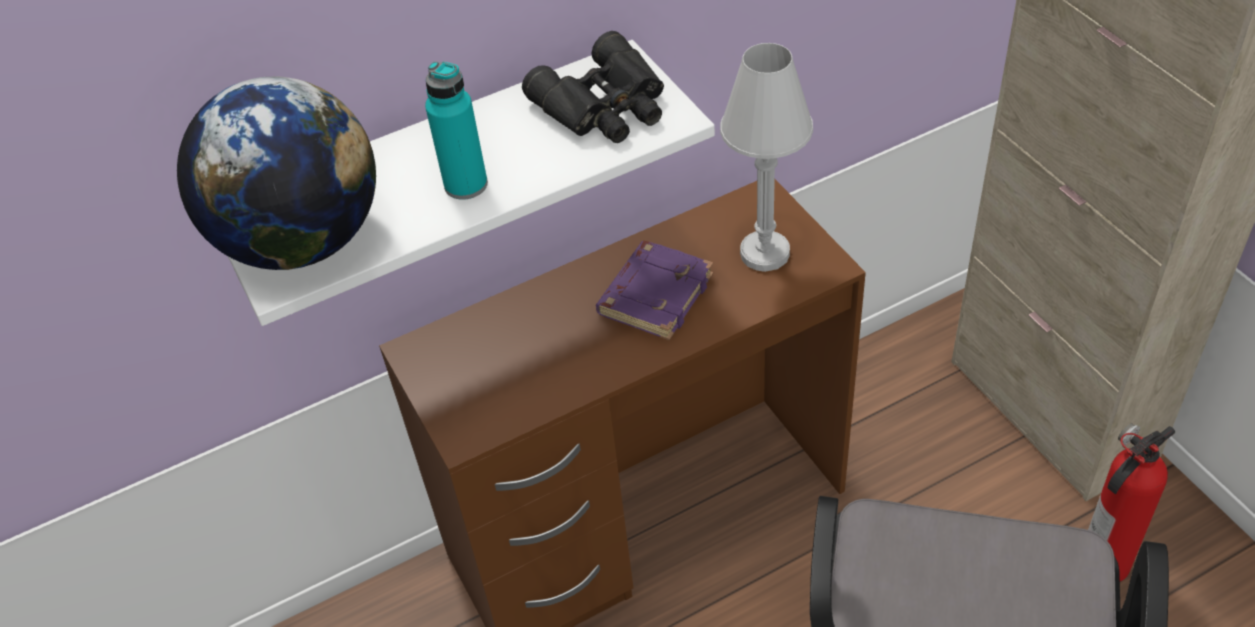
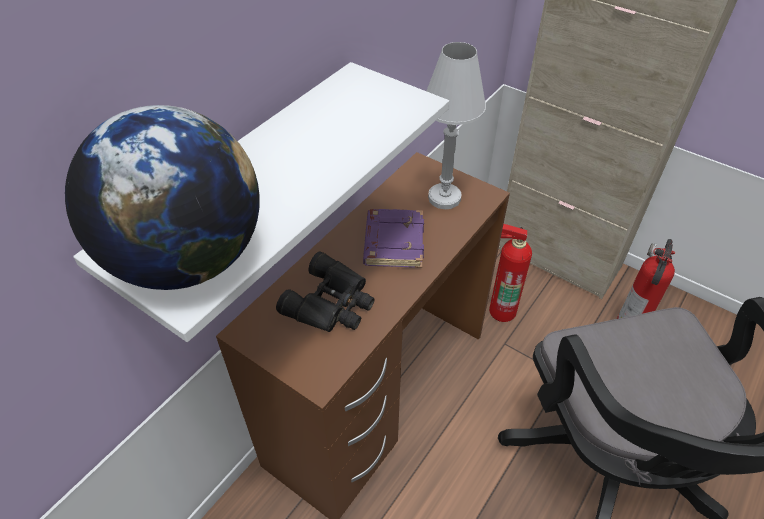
camera: 30 degrees left, 0 degrees up
turquoise bottle [425,61,488,200] -> none
black binoculars [522,31,664,143] -> black binoculars moved to [276,251,375,332]
none -> fire extinguisher [489,224,532,322]

